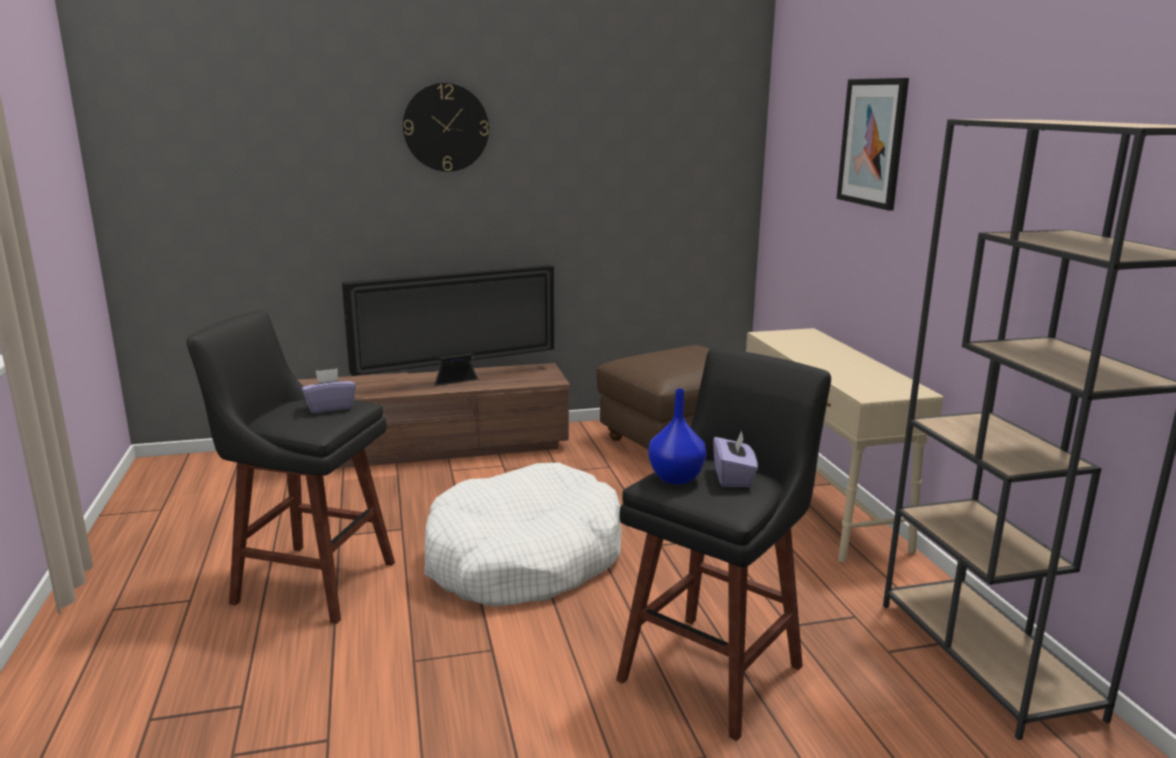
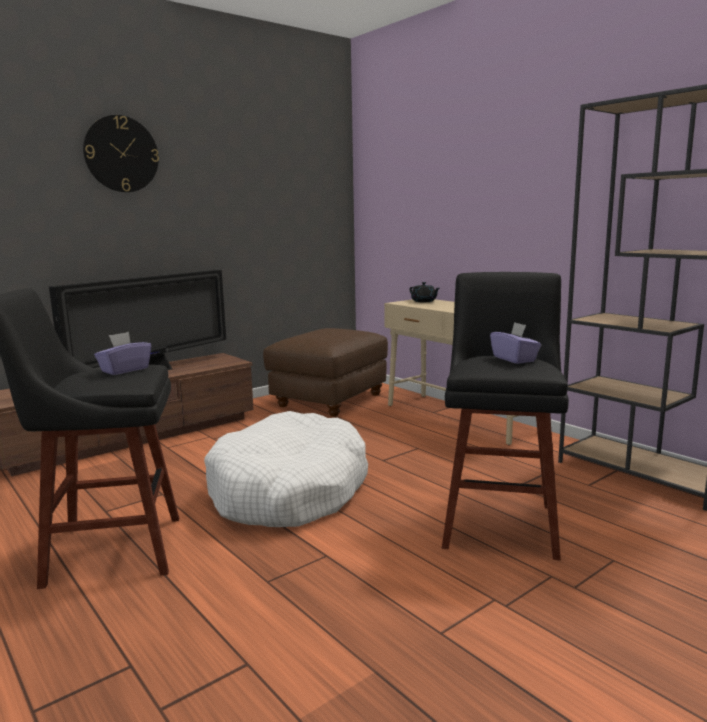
camera: 25 degrees left, 5 degrees down
blue vase [648,389,706,484] -> none
picture [837,78,909,211] -> none
none -> black teapot [410,282,439,302]

